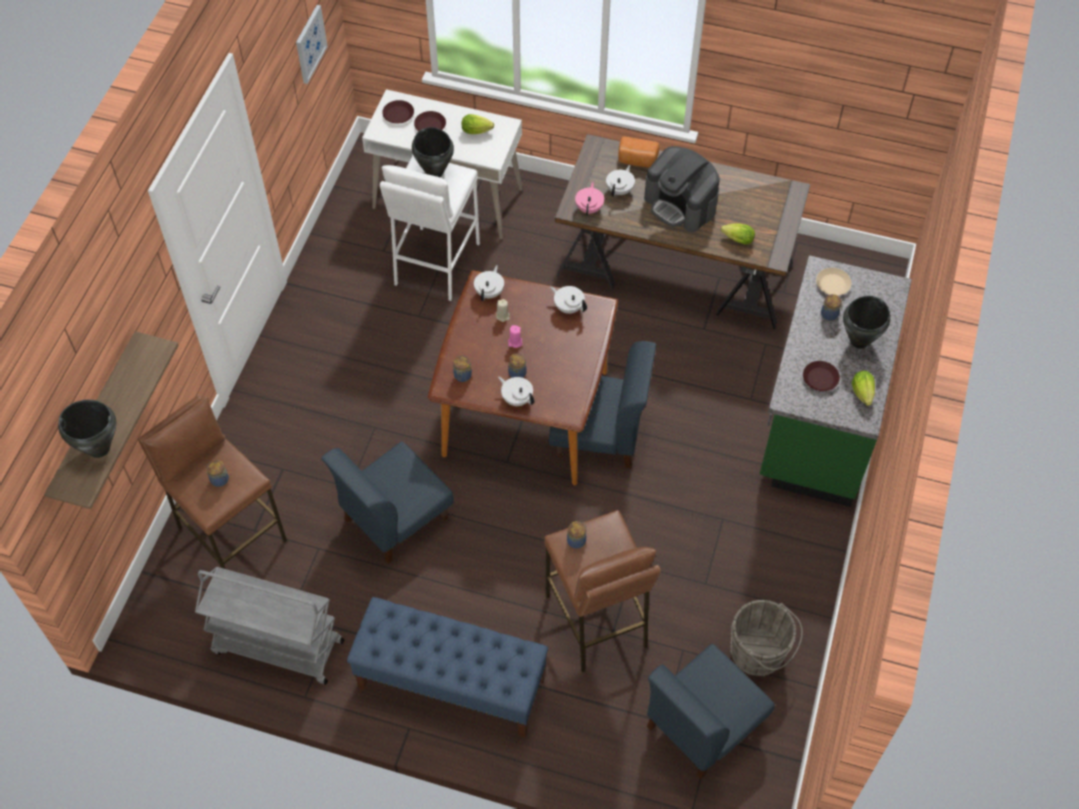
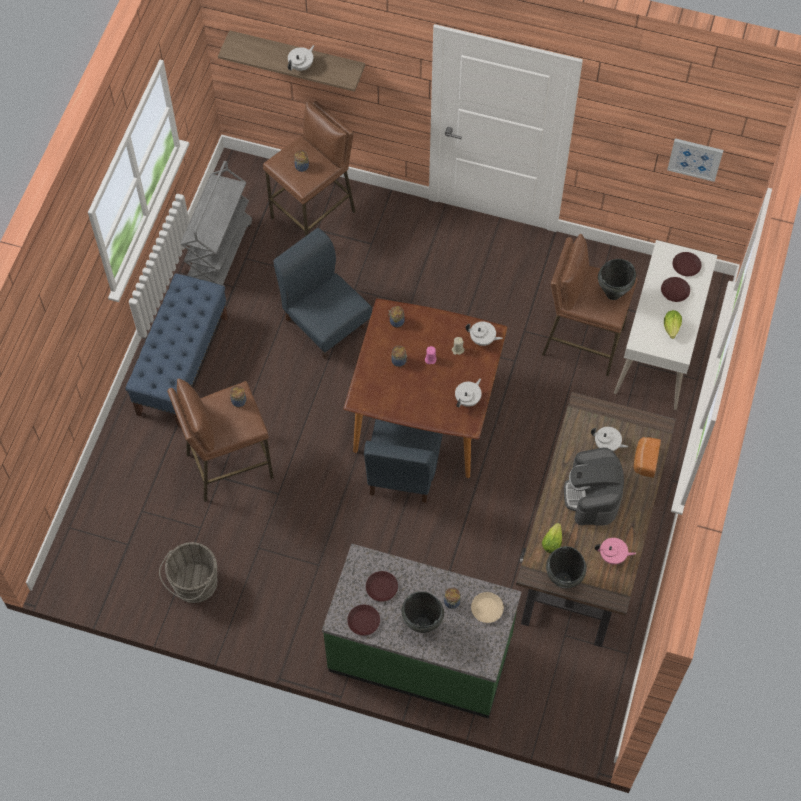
camera: 90 degrees right, 5 degrees up
black cooking pot [58,400,116,458] -> black cooking pot moved to [546,546,587,588]
white stool [380,154,480,301] -> brown stool [542,234,637,376]
white teapot [498,376,535,406] -> white teapot moved to [288,45,314,71]
pink teapot [575,182,604,216] -> pink teapot moved to [595,538,636,565]
coffee machine [644,146,720,232] -> coffee machine turned 45 degrees counterclockwise [564,447,624,526]
blue chair [647,644,774,780] -> none
lettuce [852,371,875,406] -> brown plate [347,605,380,636]

